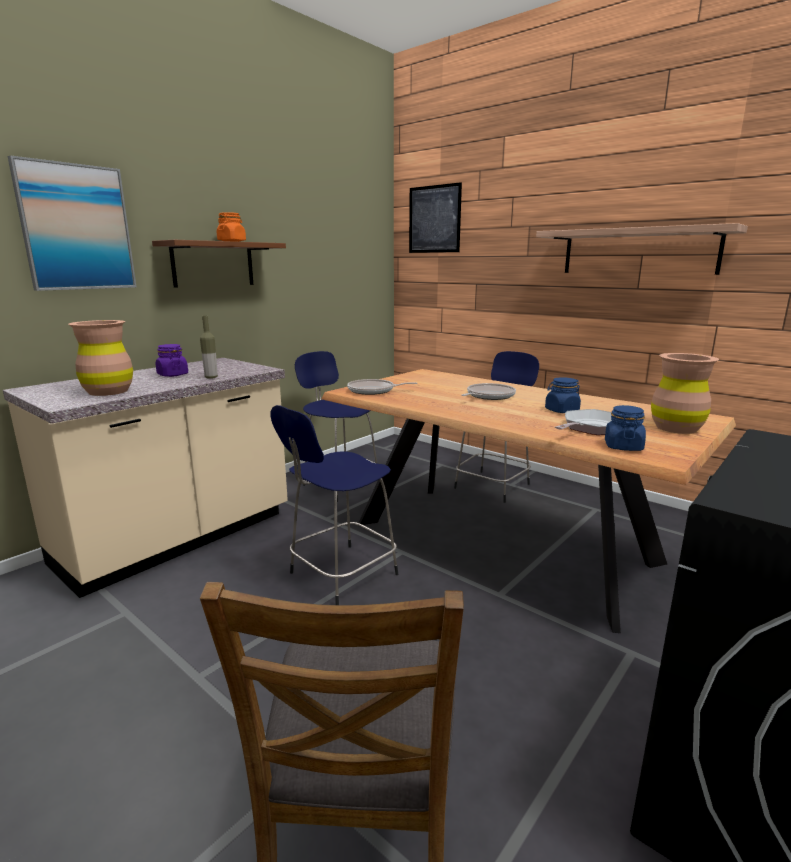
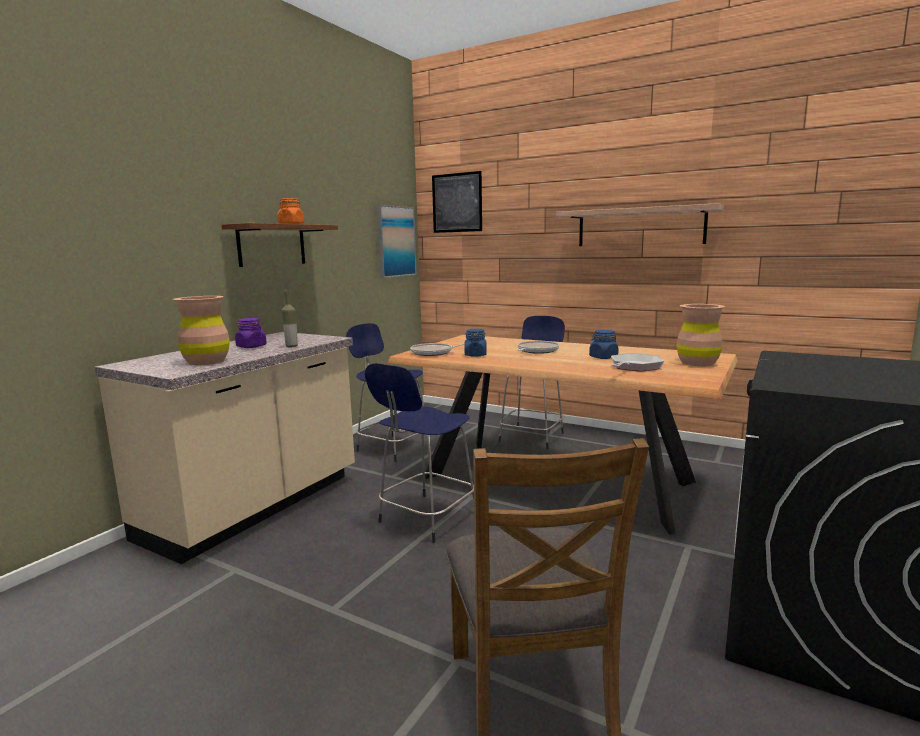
camera: 10 degrees left, 5 degrees down
picture [8,155,136,291] -> picture moved to [376,205,417,278]
blue jar [605,405,646,451] -> blue jar moved to [464,329,487,357]

